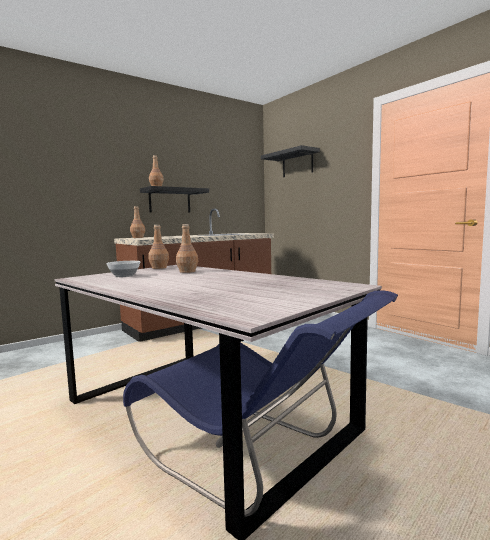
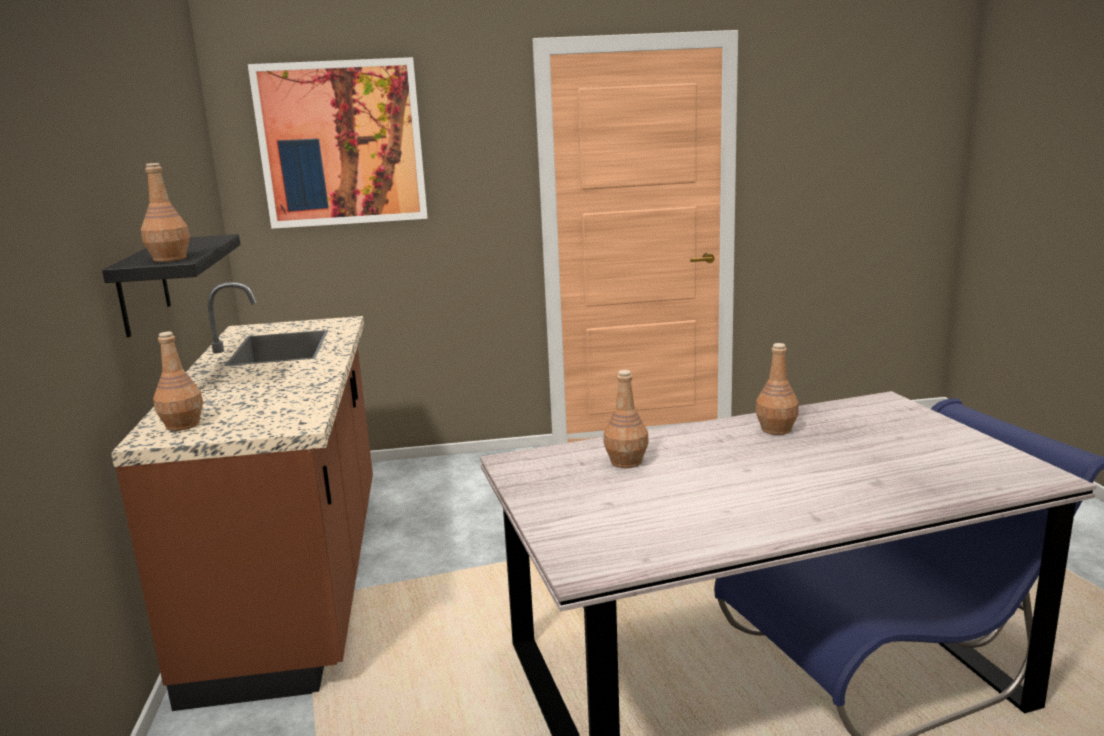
camera: 60 degrees left, 10 degrees up
bowl [106,261,140,277] -> none
brown bottle [148,225,169,269] -> brown bottle moved to [756,343,798,435]
black shelf [261,145,320,177] -> picture [248,57,428,229]

